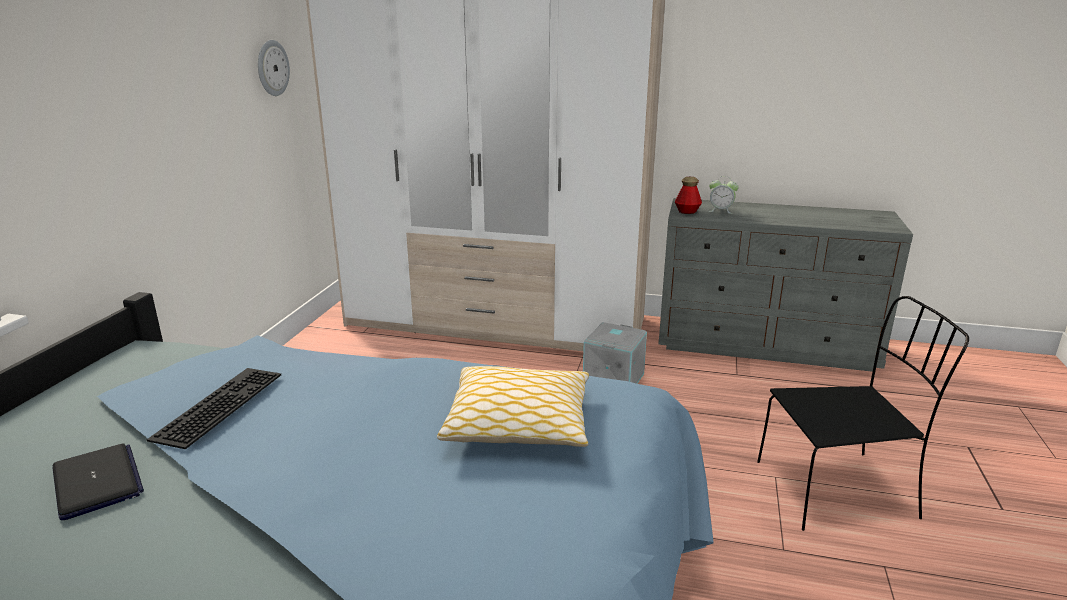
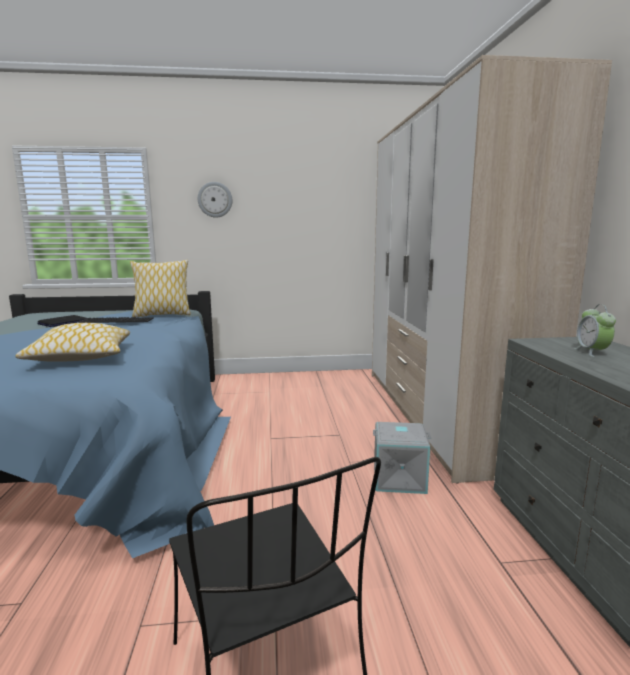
camera: 70 degrees right, 10 degrees down
wall clock [258,40,290,96] -> wall clock moved to [198,182,232,218]
bottle [675,177,702,214] -> none
none -> pillow [130,260,191,317]

